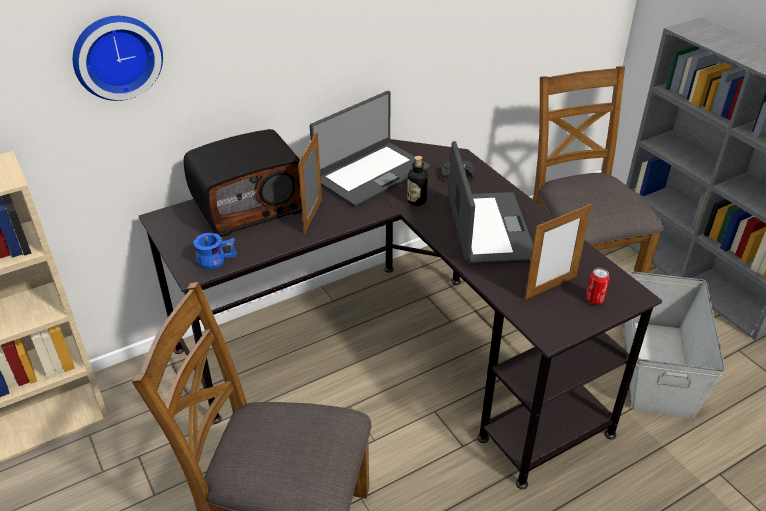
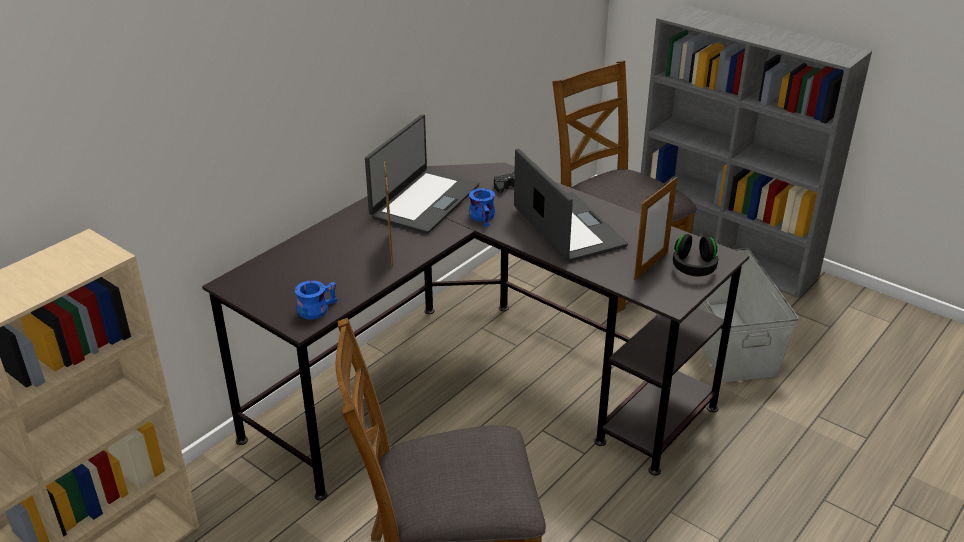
camera: 20 degrees left, 5 degrees down
wall clock [73,16,163,101] -> none
radio [184,129,302,237] -> none
bottle [407,156,428,206] -> blue mug [469,188,495,227]
can [586,268,610,304] -> black headphones [673,234,719,276]

